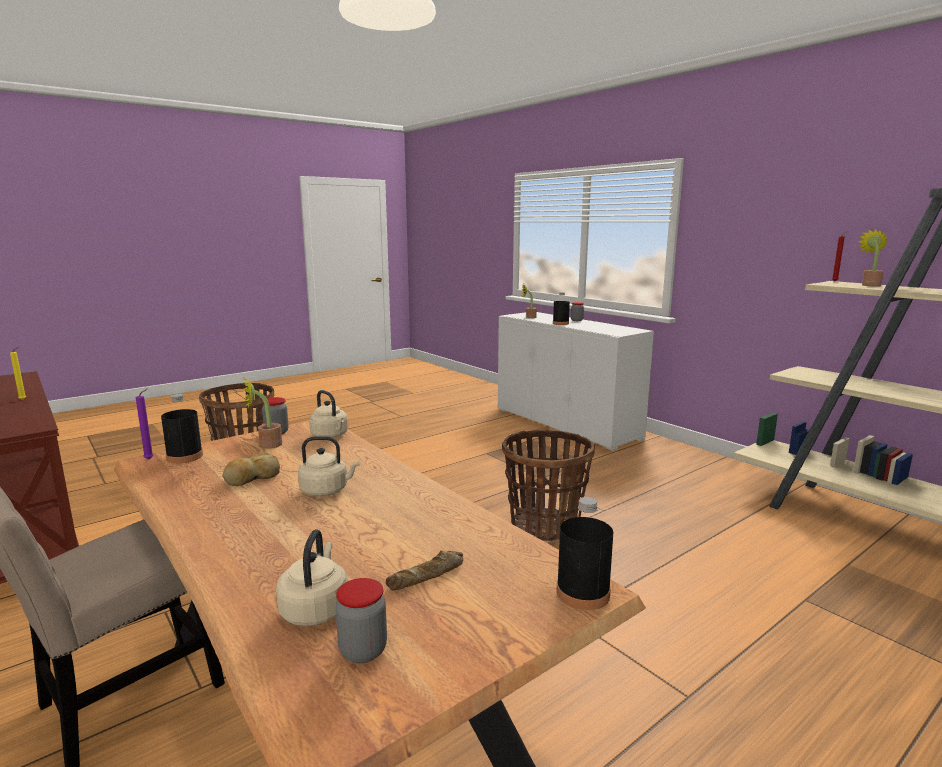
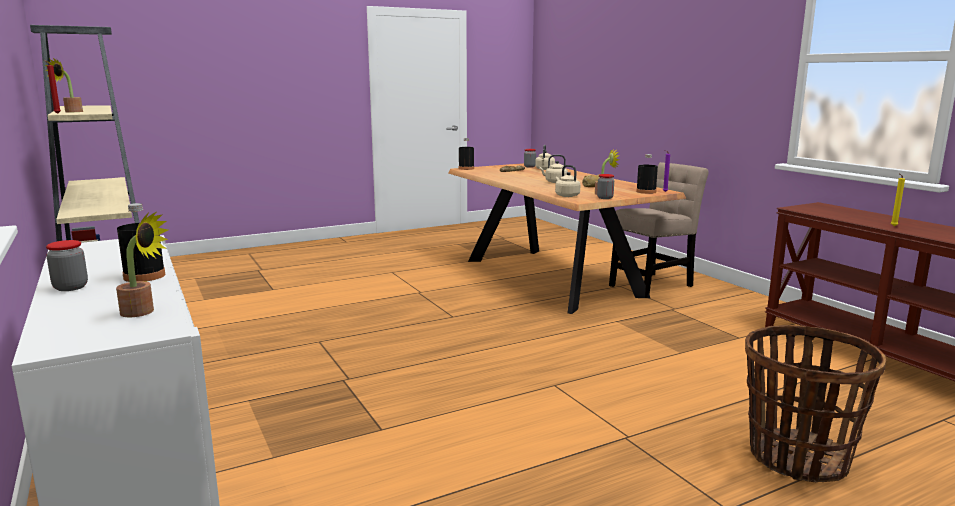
camera: 170 degrees left, 0 degrees up
basket [502,430,595,541] -> none

